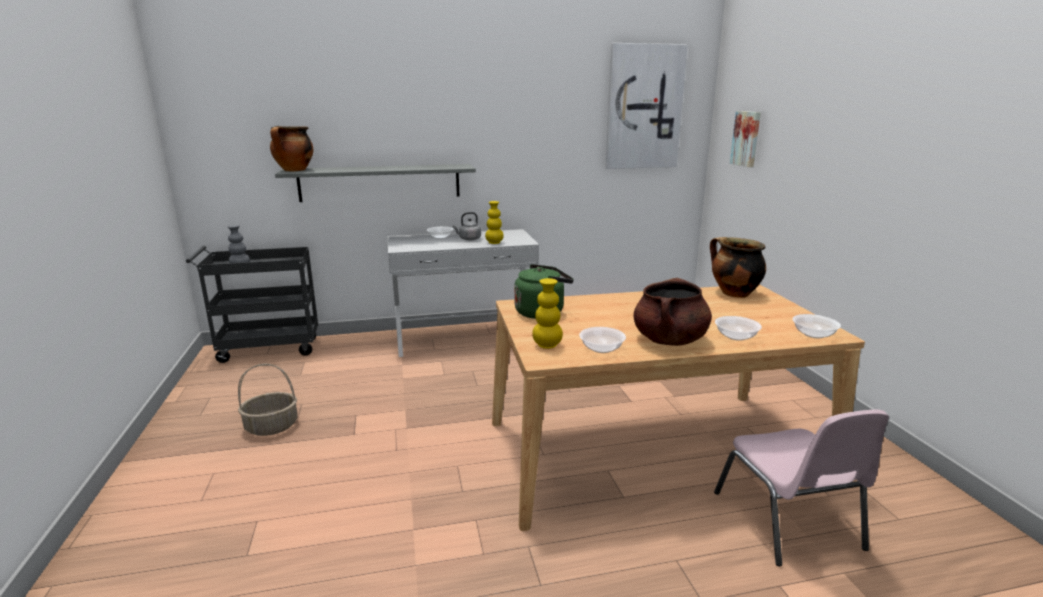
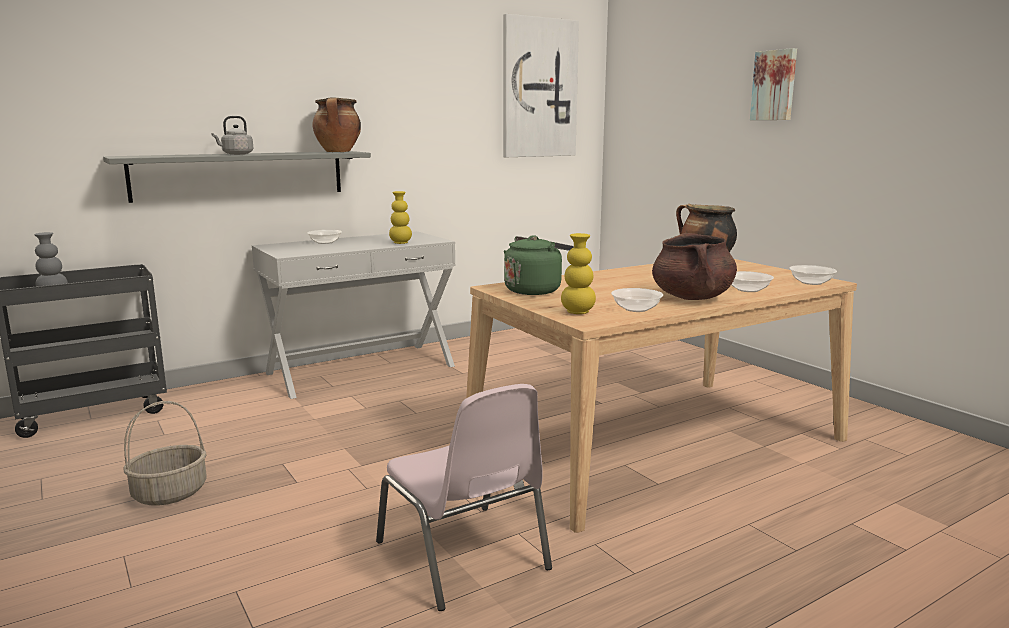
camera: 20 degrees left, 5 degrees down
cooking pot [270,126,313,171] -> cooking pot moved to [312,97,361,152]
grey kettle [453,212,481,240] -> grey kettle moved to [211,116,253,155]
pink chair [714,409,889,566] -> pink chair moved to [376,384,552,611]
picture [730,111,761,167] -> picture moved to [750,48,797,120]

